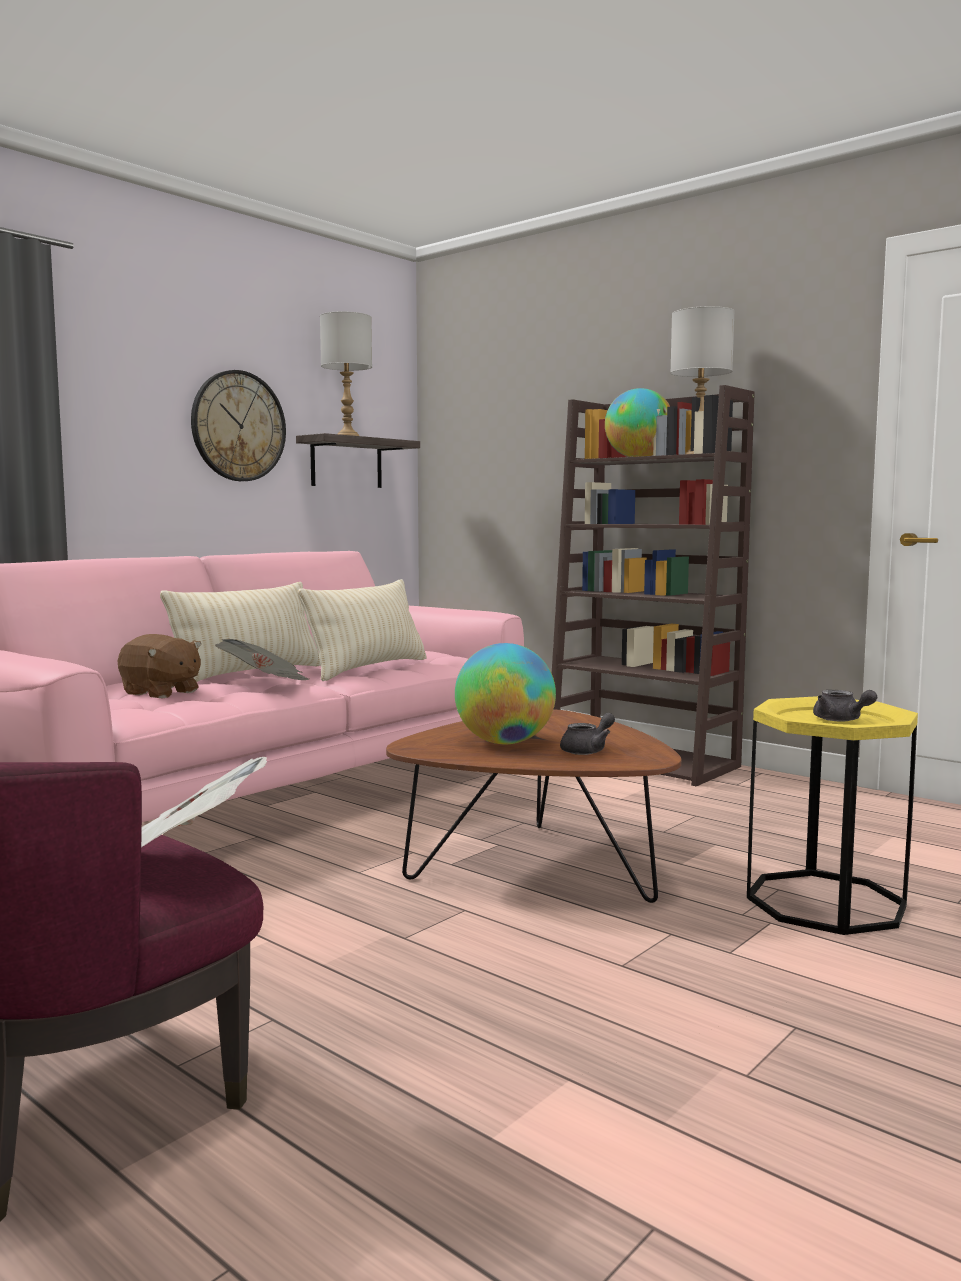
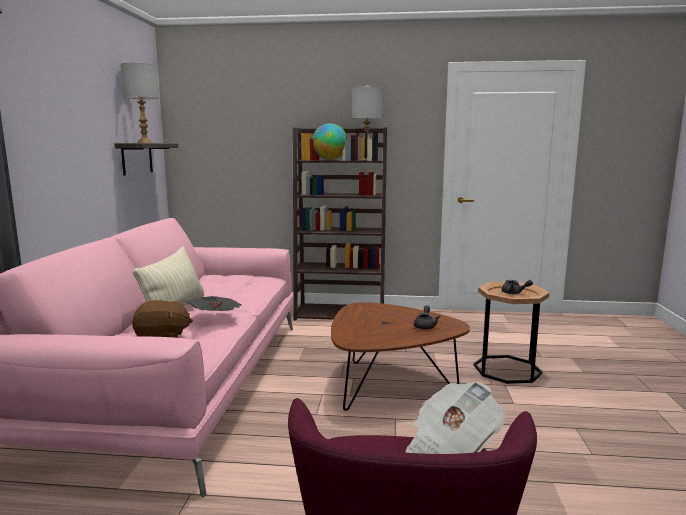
camera: 35 degrees left, 5 degrees up
wall clock [191,370,286,481] -> none
beige pillow [298,579,427,681] -> none
globe [455,643,556,744] -> none
yellow side table [747,696,918,935] -> brown side table [474,282,549,384]

